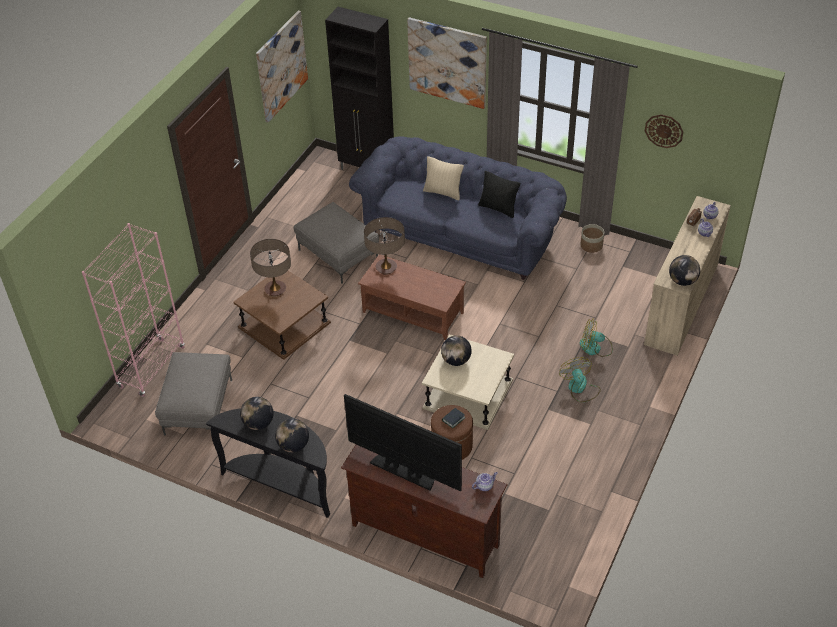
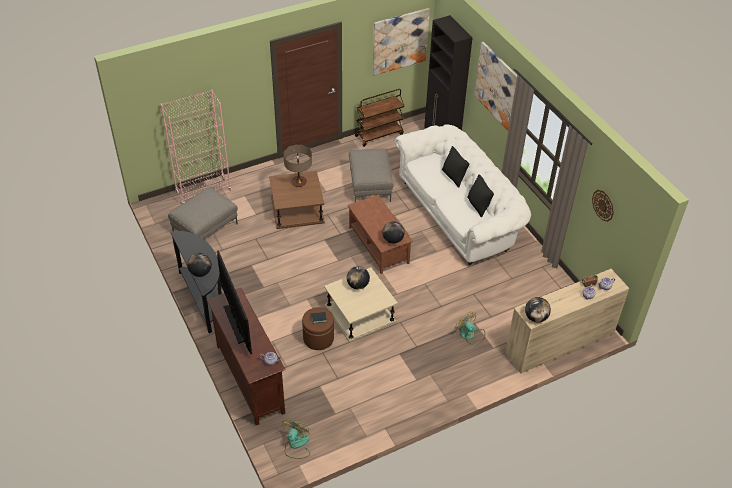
camera: 35 degrees right, 0 degrees up
globe [240,397,274,430] -> globe moved to [382,221,405,244]
blue sofa [349,136,567,280] -> white sofa [395,124,531,265]
table lamp [364,217,405,274] -> none
beige pillow [423,156,464,200] -> black pillow [442,146,470,187]
fan [559,357,601,402] -> fan moved to [282,418,310,459]
planter [580,224,604,253] -> none
none -> brown cart [355,89,404,147]

